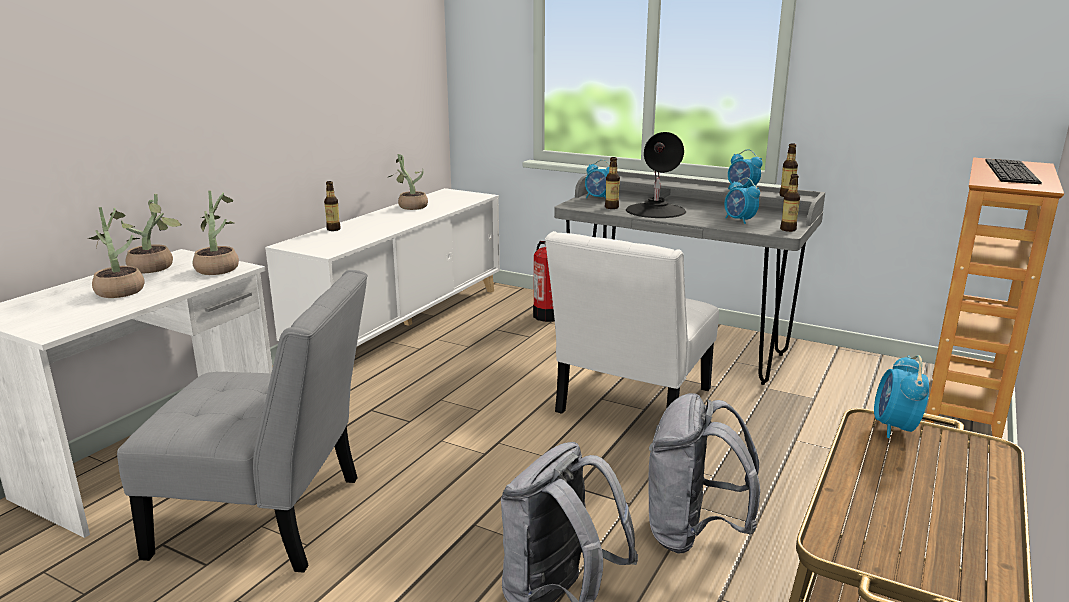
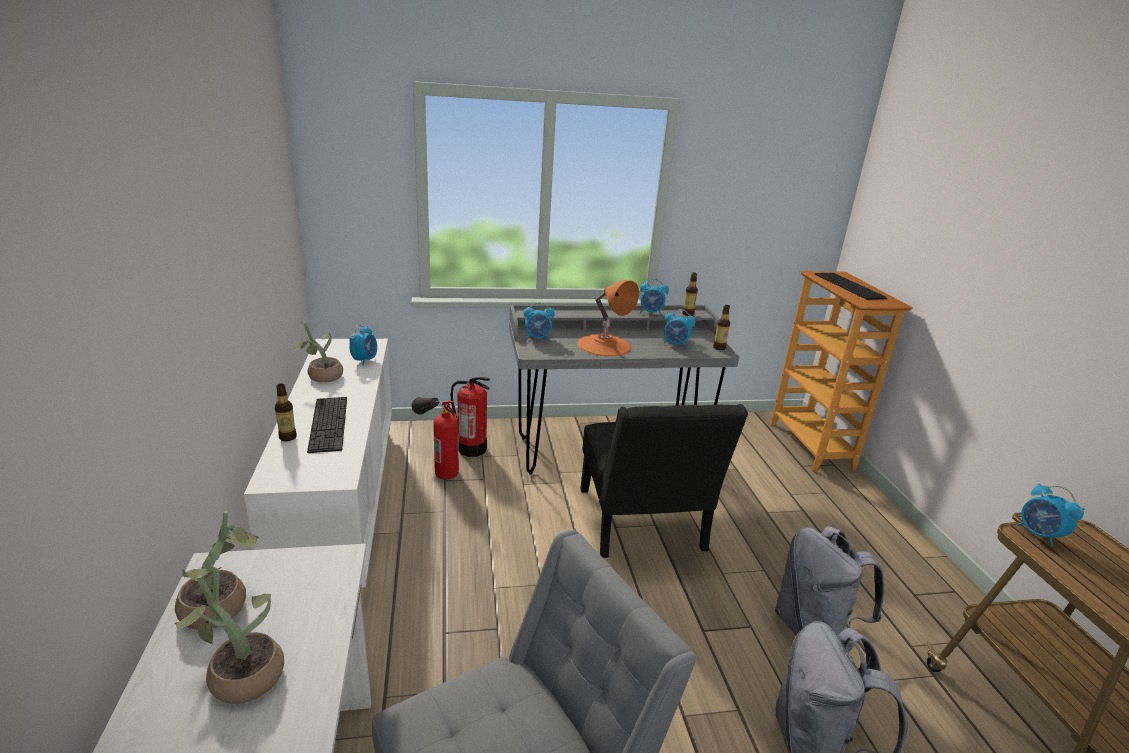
camera: 40 degrees left, 5 degrees up
potted plant [193,191,239,275] -> none
white chair [545,231,719,414] -> black chair [580,404,748,558]
bottle [605,157,620,209] -> none
black table lamp [626,132,686,218] -> orange table lamp [577,280,639,356]
none -> keyboard [307,397,347,453]
none -> alarm clock [349,325,377,366]
none -> fire extinguisher [412,397,459,479]

